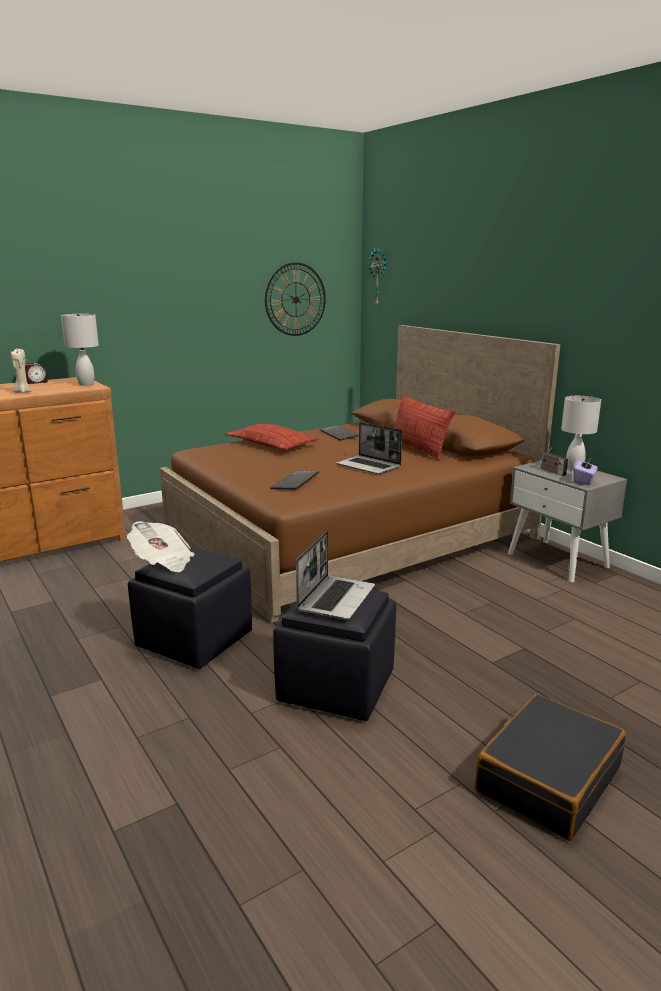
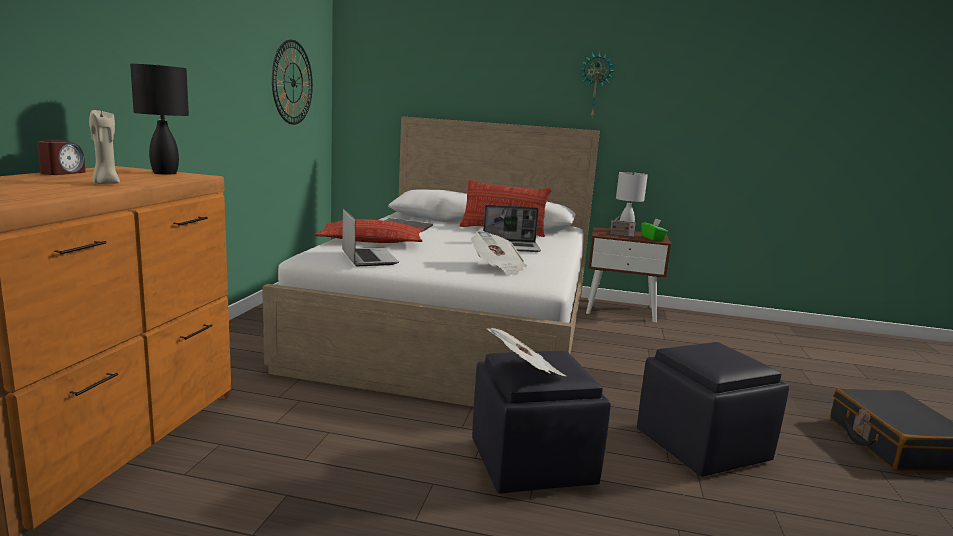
camera: 45 degrees left, 5 degrees down
white table lamp [61,314,99,385] -> black table lamp [130,64,189,175]
brown bed [160,325,561,623] -> white bed [262,116,600,407]
keyboard [270,471,319,490] -> newspaper [471,230,527,276]
laptop [296,531,375,620] -> laptop moved to [342,209,399,266]
wall clock [368,247,388,305] -> wall clock moved to [579,51,615,117]
grey nightstand [508,460,627,582] -> brown nightstand [586,227,671,322]
purple tissue box [573,457,598,485] -> green tissue box [641,218,668,240]

